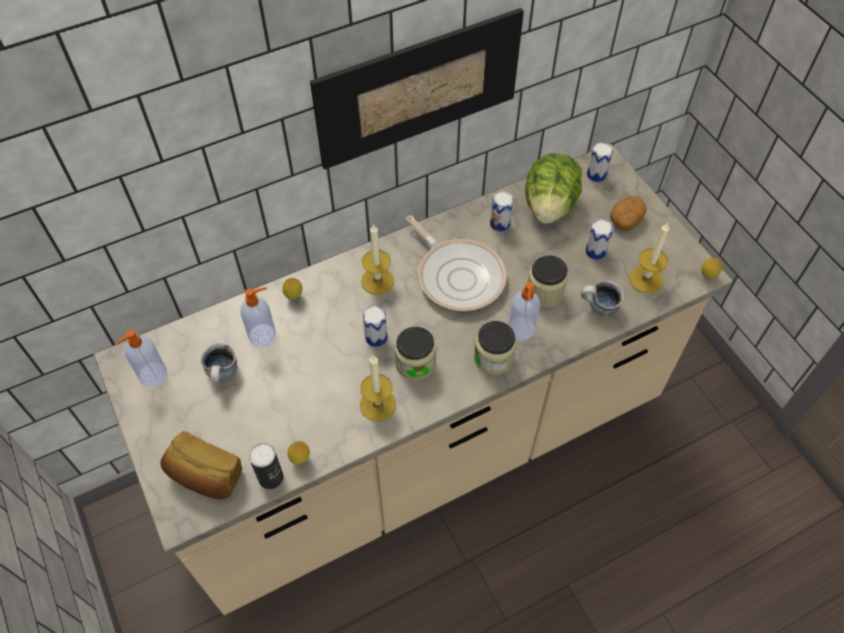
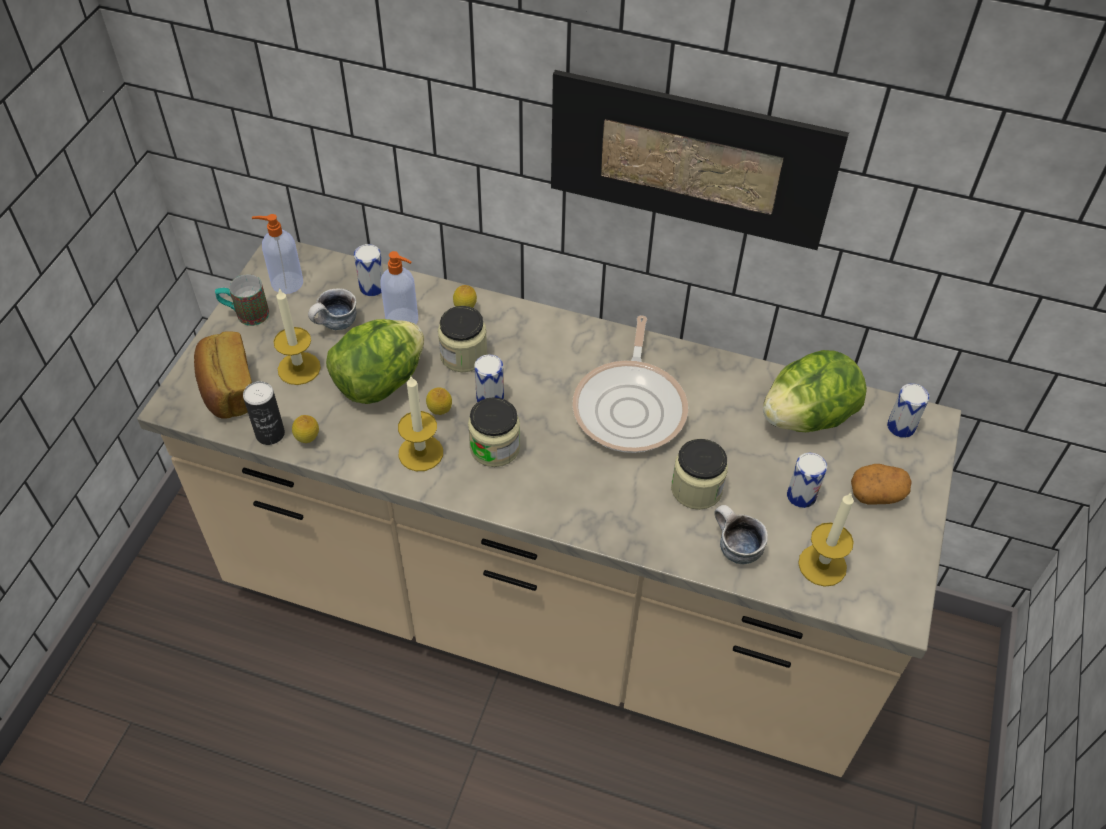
camera: 45 degrees right, 5 degrees down
candle [361,224,394,295] -> candle moved to [273,288,321,385]
jar [474,321,516,375] -> jar moved to [438,306,487,372]
can [490,191,514,232] -> can moved to [354,244,383,296]
soap dispenser [508,282,540,340] -> none
lemon [701,258,723,278] -> lemon moved to [426,387,452,415]
none -> mug [215,274,269,326]
none -> lettuce [326,319,424,404]

